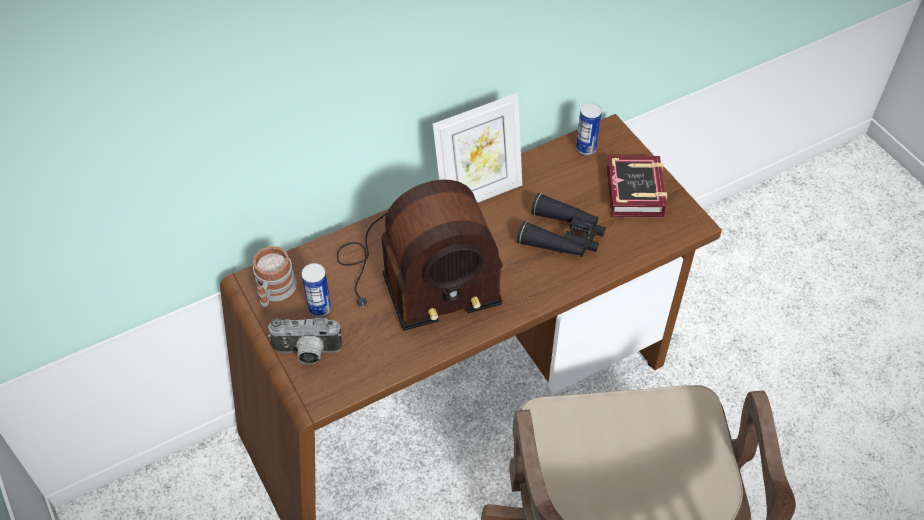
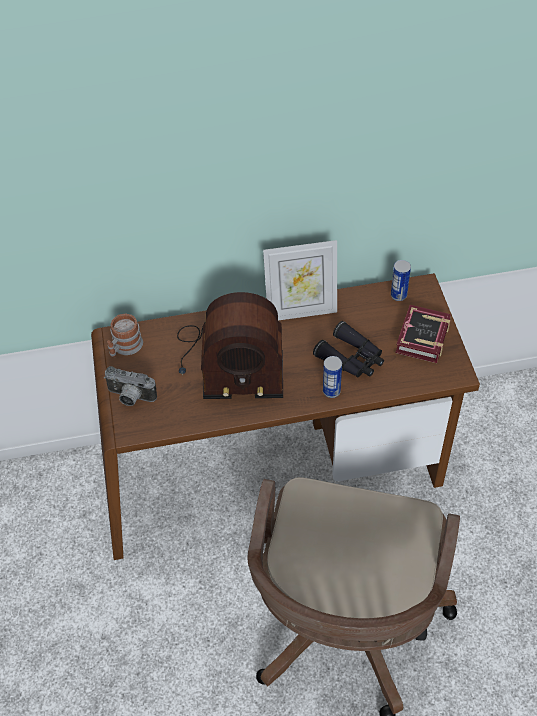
camera: 20 degrees right, 0 degrees up
can [301,263,331,317] -> can moved to [323,356,342,398]

